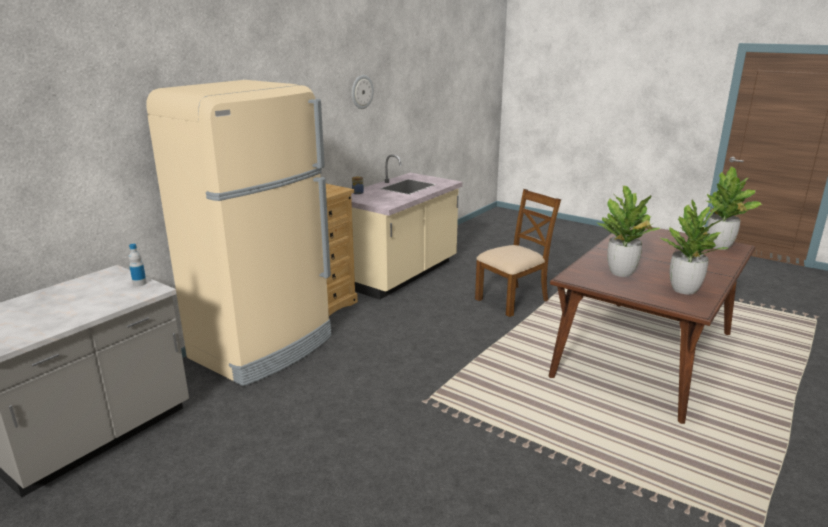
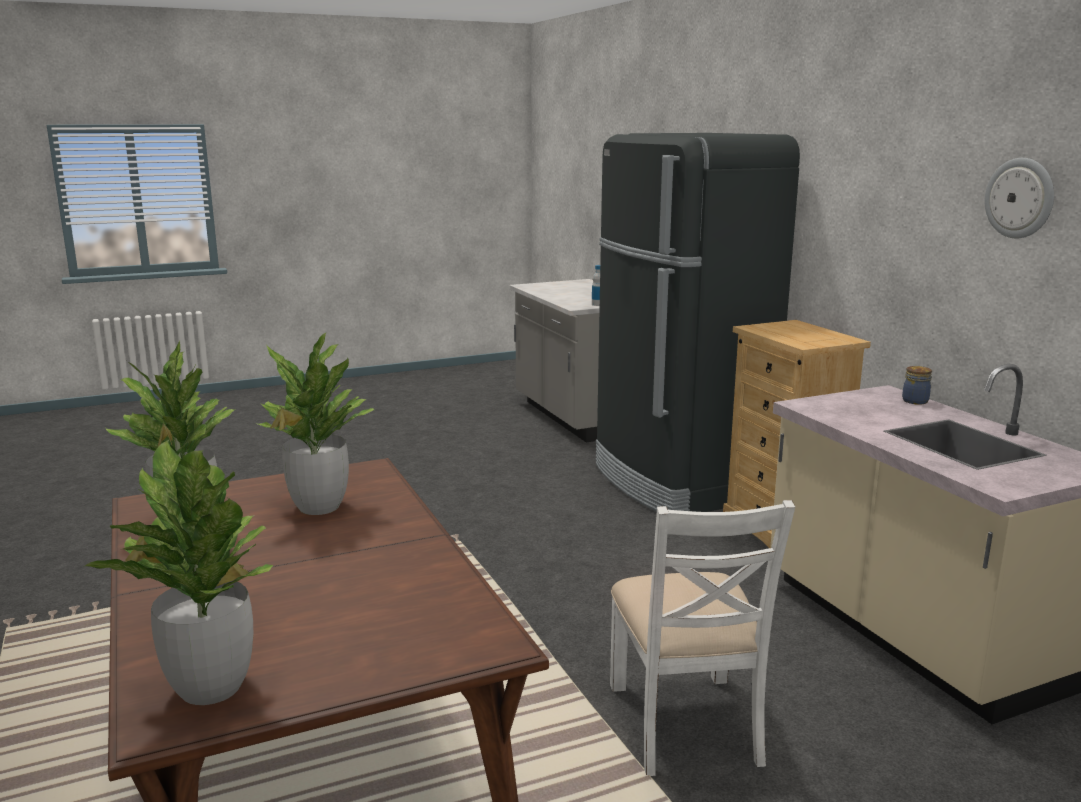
camera: 120 degrees right, 5 degrees down
beige fridge [146,80,332,386] -> black fridge [596,133,800,512]
brown chair [475,189,561,317] -> white chair [610,500,795,776]

